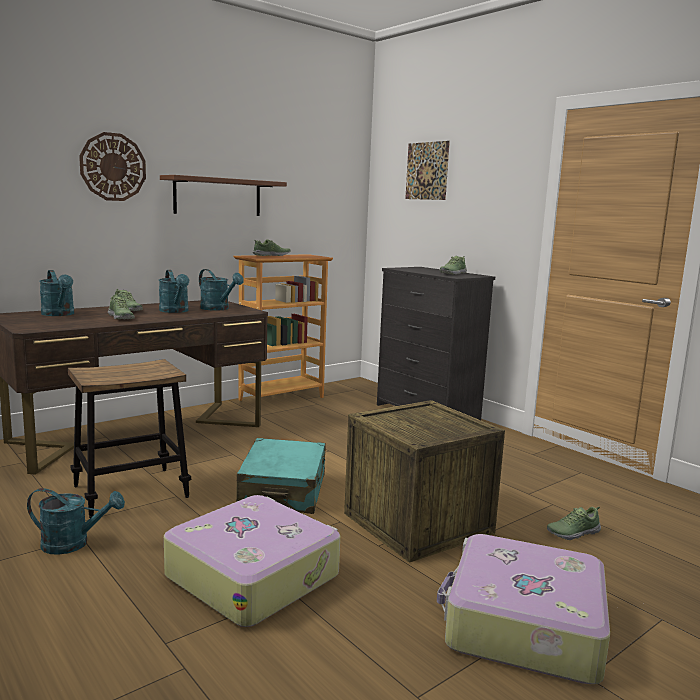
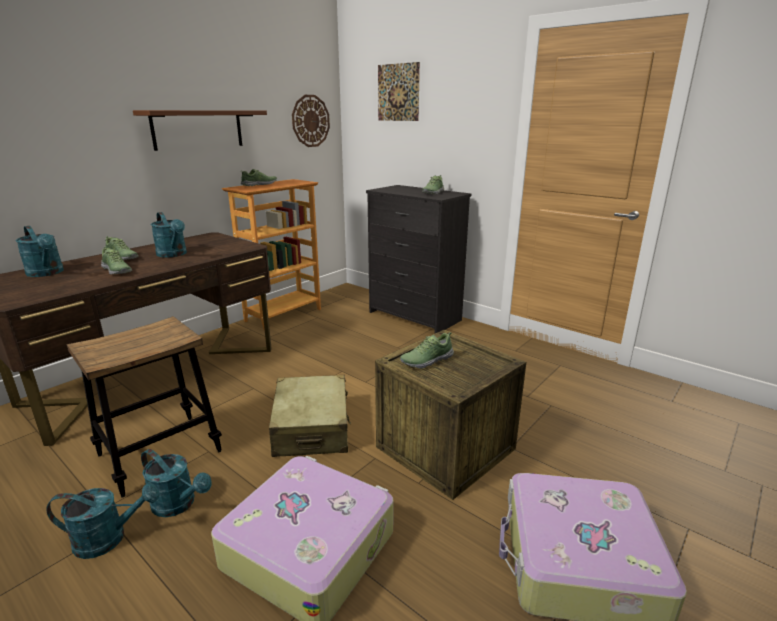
camera: 10 degrees left, 10 degrees up
wall clock [79,132,146,201] -> wall clock moved to [292,95,330,147]
turquoise watering can [199,269,244,311] -> turquoise watering can moved to [141,449,212,517]
turquoise suitcase [236,438,326,514] -> beige suitcase [269,375,351,457]
shoe [547,507,601,540] -> shoe moved to [400,332,454,369]

